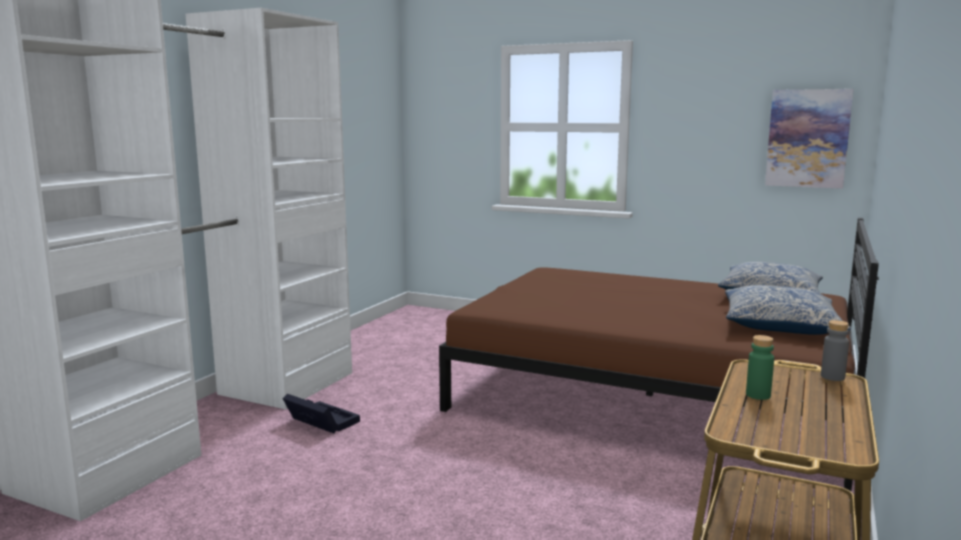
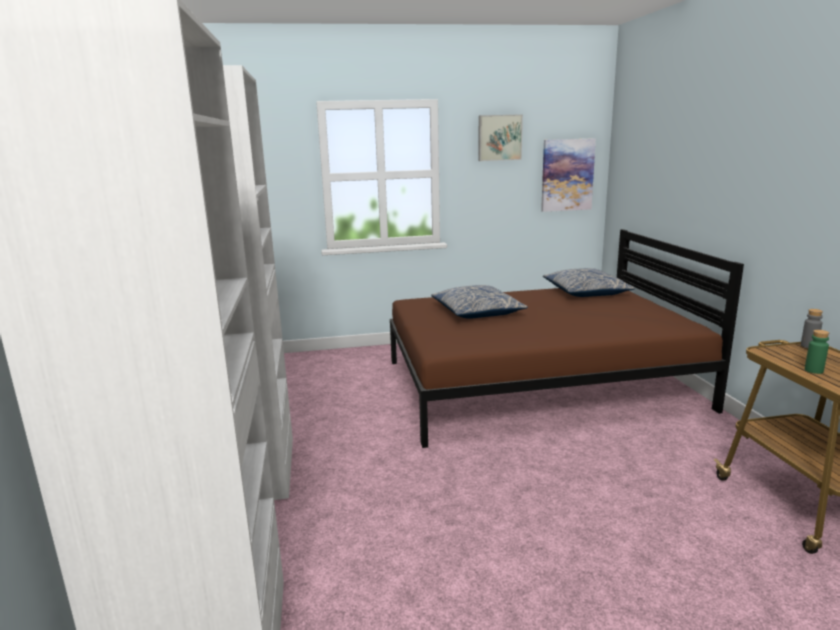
camera: 35 degrees left, 5 degrees up
black storage box [282,394,360,434] -> none
pillow [725,285,851,335] -> pillow moved to [431,285,528,319]
none -> picture [478,114,523,161]

